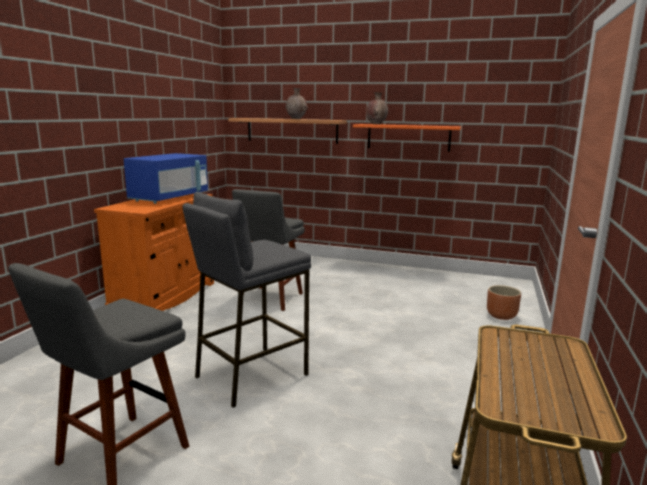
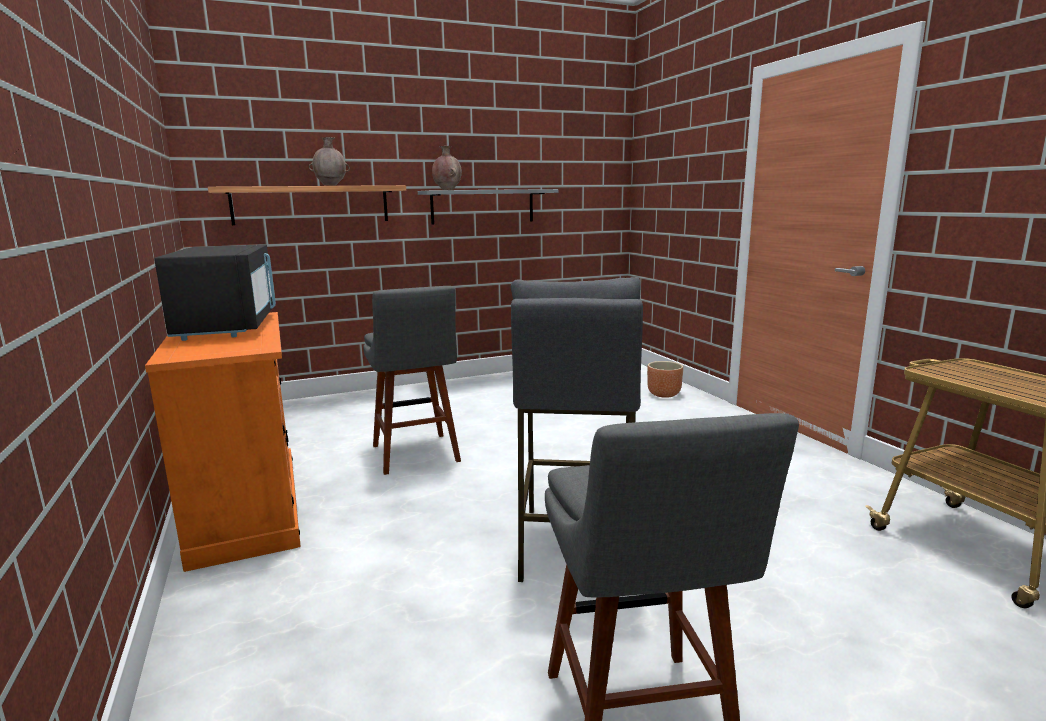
camera: 40 degrees left, 0 degrees up
blue microwave [124,153,208,204] -> black microwave [154,244,276,341]
orange shelf [353,124,462,152] -> grey shelf [418,189,559,225]

